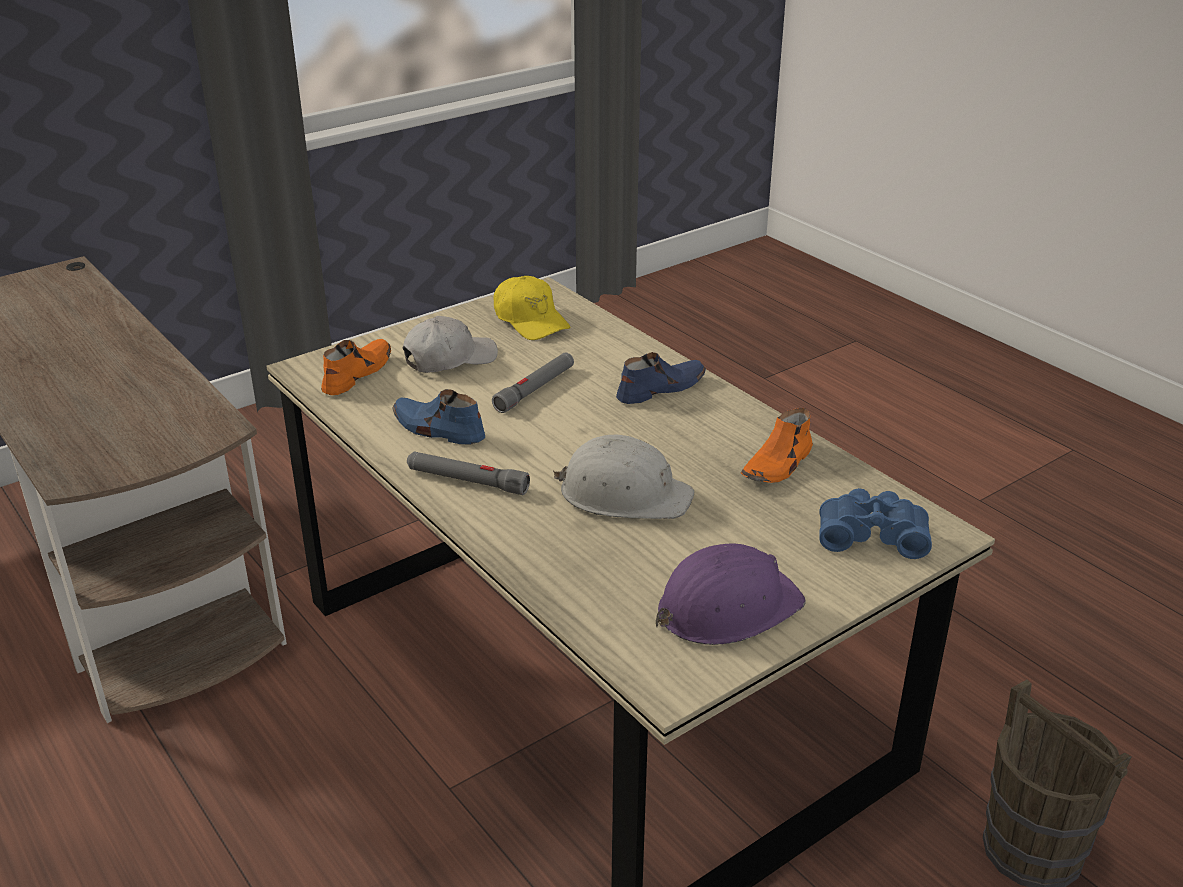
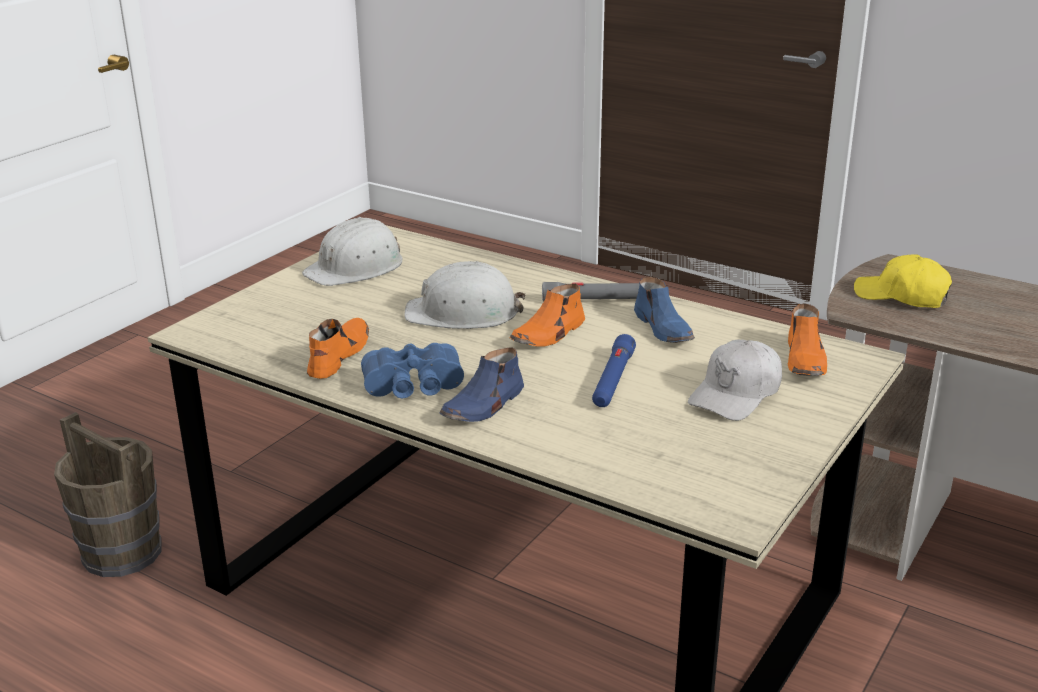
camera: 160 degrees right, 5 degrees down
blue shoe [392,389,485,444] -> blue shoe turned 60 degrees clockwise [634,277,695,343]
grey flashlight [492,352,574,413] -> blue flashlight [592,334,636,407]
yellow cap [493,276,570,340] -> yellow cap moved to [854,254,952,308]
purple hard hat [656,543,806,645] -> white hard hat [302,217,403,286]
blue binoculars [819,488,932,559] -> blue binoculars moved to [361,343,464,398]
none -> orange shoe [510,284,585,347]

